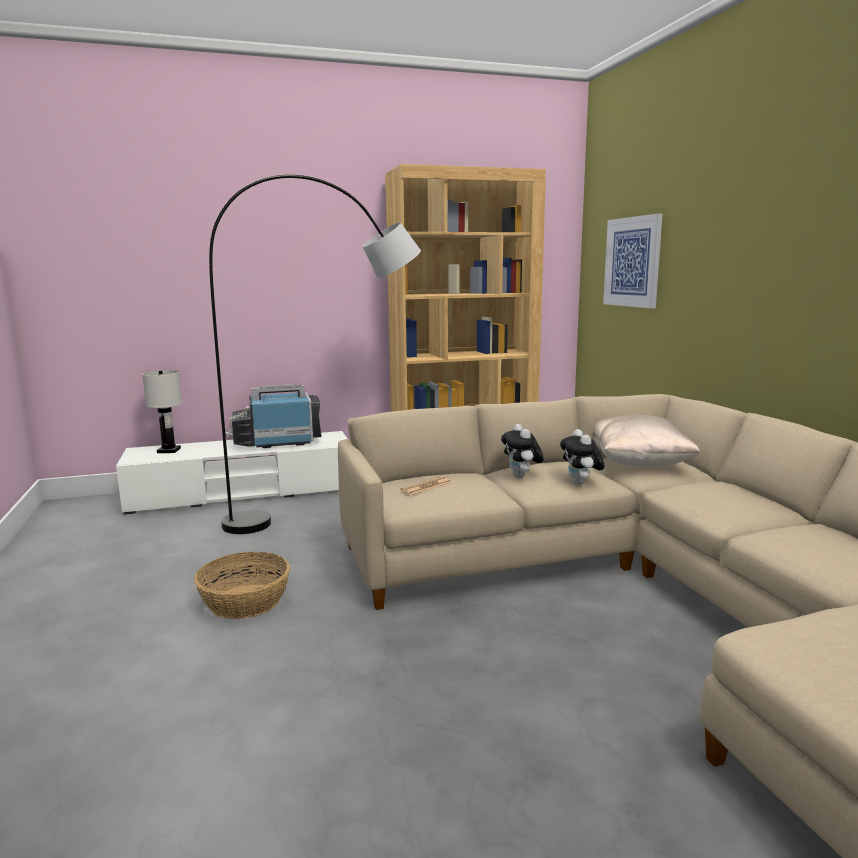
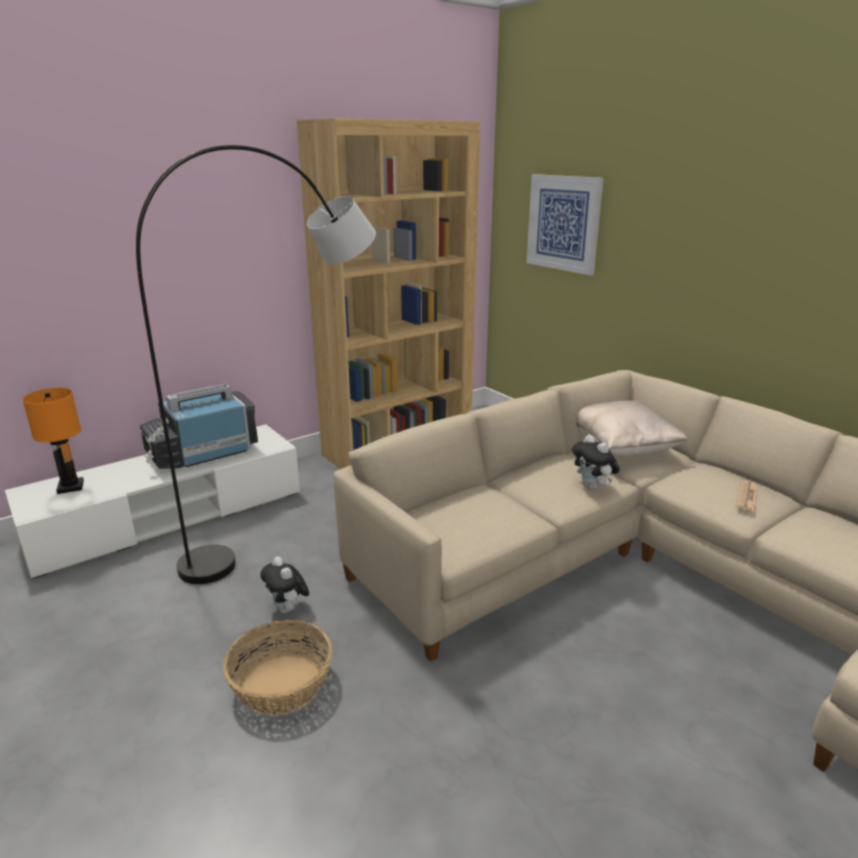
camera: 20 degrees left, 10 degrees up
white table lamp [142,370,182,453] -> orange table lamp [22,388,84,494]
newspaper [400,476,452,495] -> newspaper moved to [736,481,758,511]
plush toy [501,424,544,478] -> plush toy moved to [260,557,309,613]

